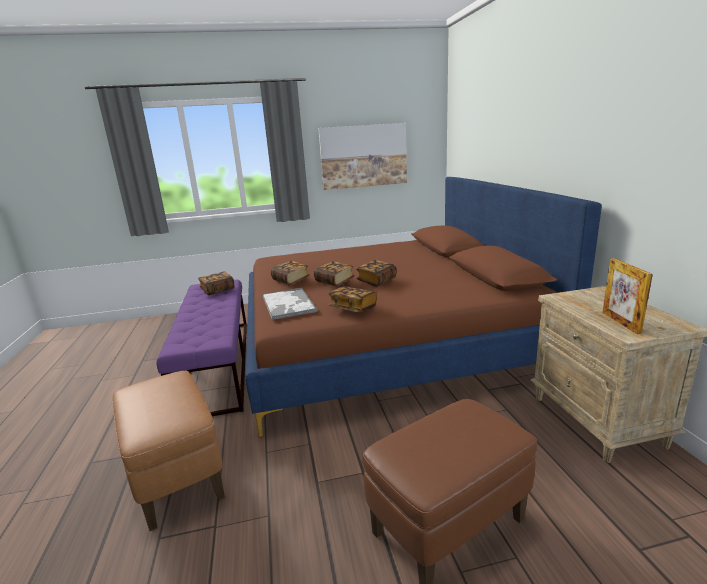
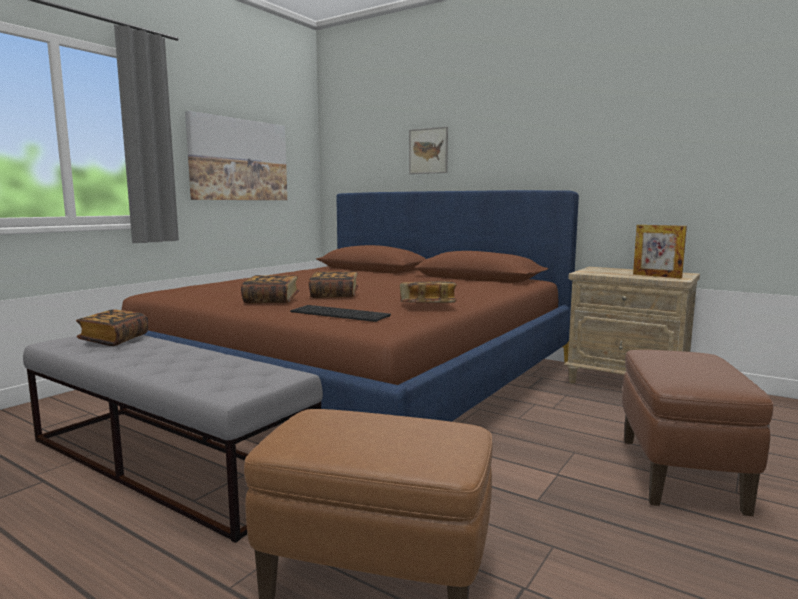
camera: 45 degrees left, 10 degrees down
purple bench [156,280,247,416] -> grey bench [23,335,323,543]
tray [262,288,317,320] -> keyboard [290,305,391,322]
book [356,260,397,286] -> none
none -> picture [409,126,448,174]

